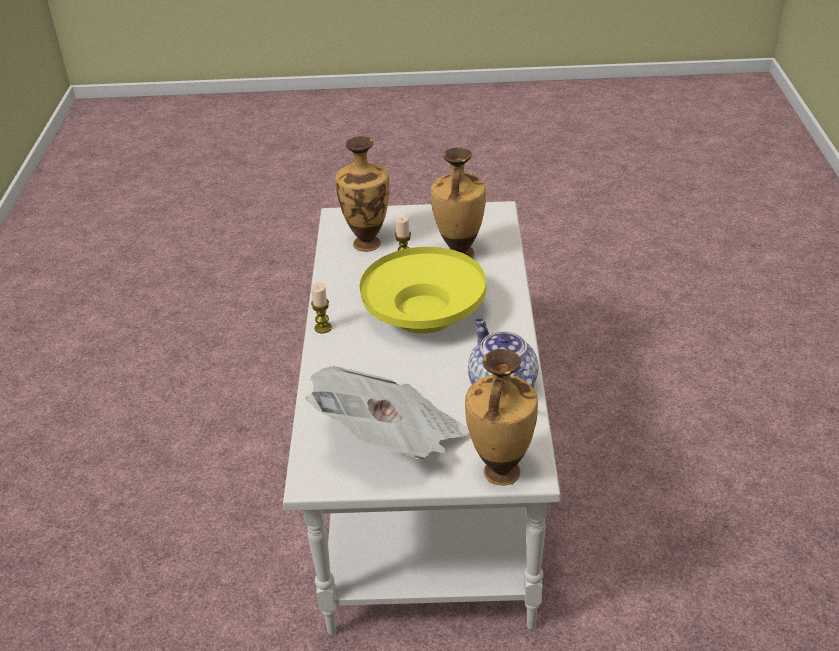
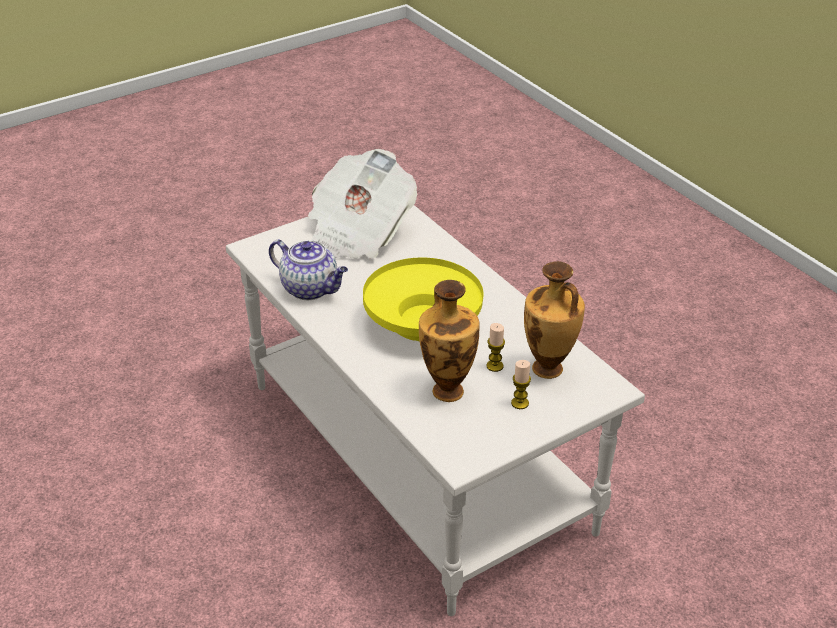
camera: 145 degrees right, 0 degrees up
candle [311,283,332,333] -> candle moved to [511,360,531,409]
vase [465,349,538,486] -> none

